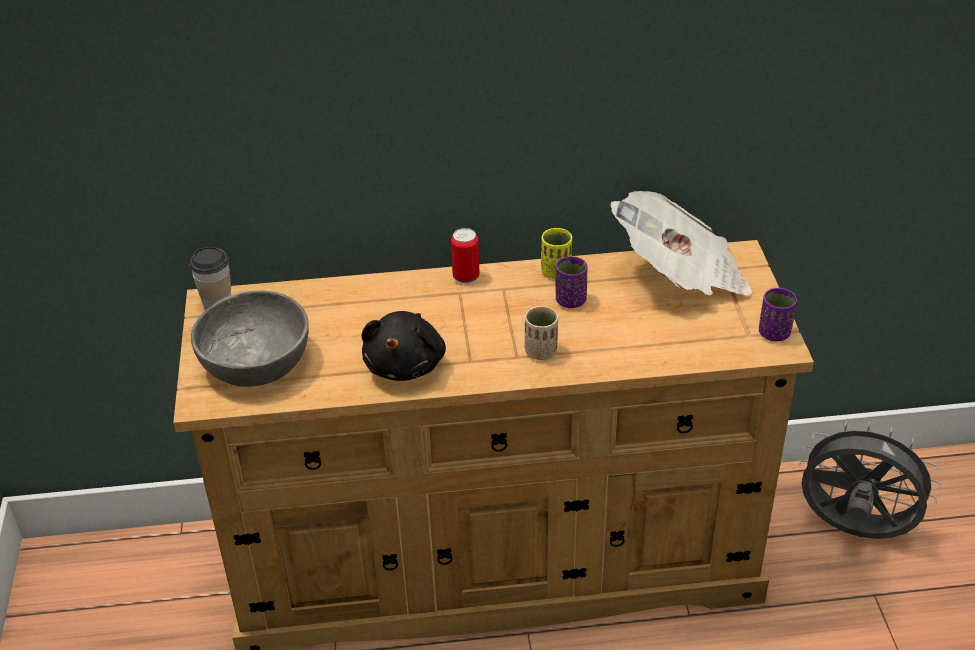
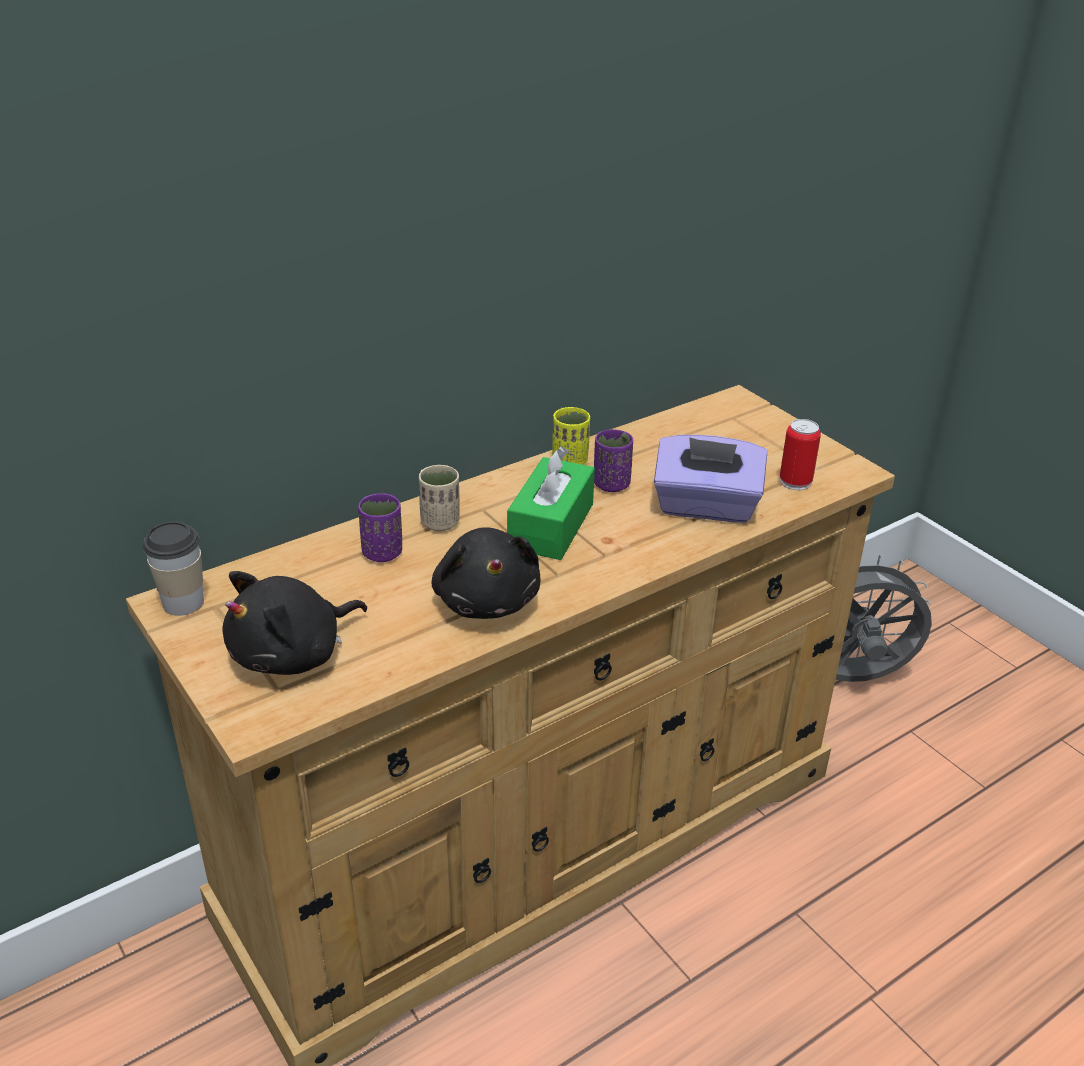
camera: 30 degrees left, 5 degrees down
grey bowl [191,291,309,387] -> black plush toy [222,571,367,675]
can [451,228,480,285] -> can moved to [780,419,821,490]
beige cup [525,306,558,360] -> beige cup moved to [419,465,460,531]
newspaper [610,191,753,296] -> none
purple cup [759,288,797,341] -> purple cup moved to [358,493,402,562]
none -> green tissue box [507,446,595,560]
none -> purple tissue box [654,435,767,523]

